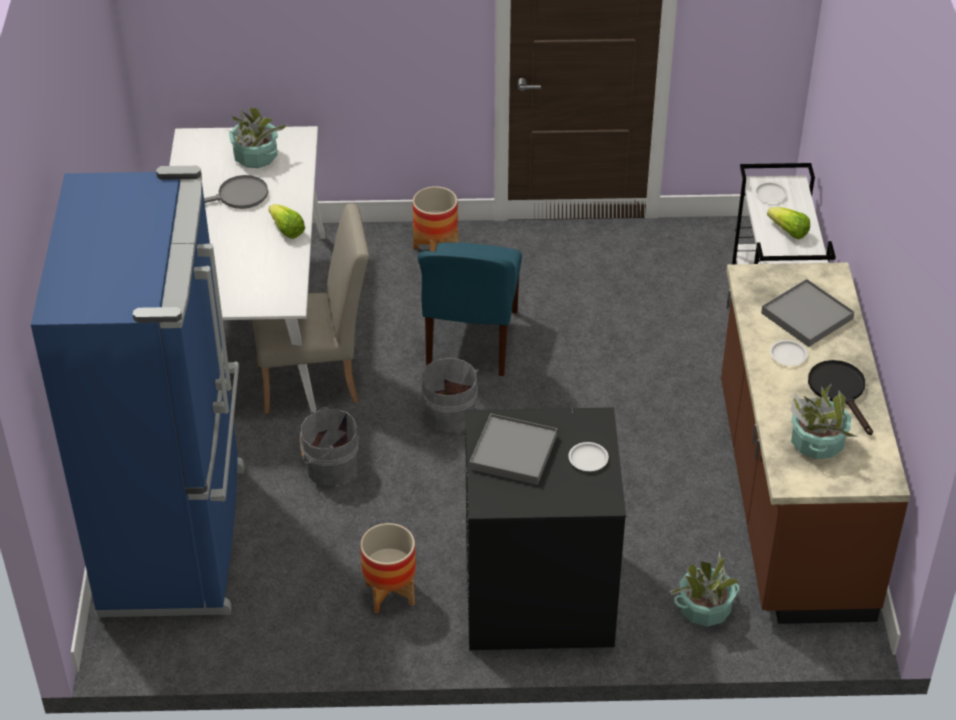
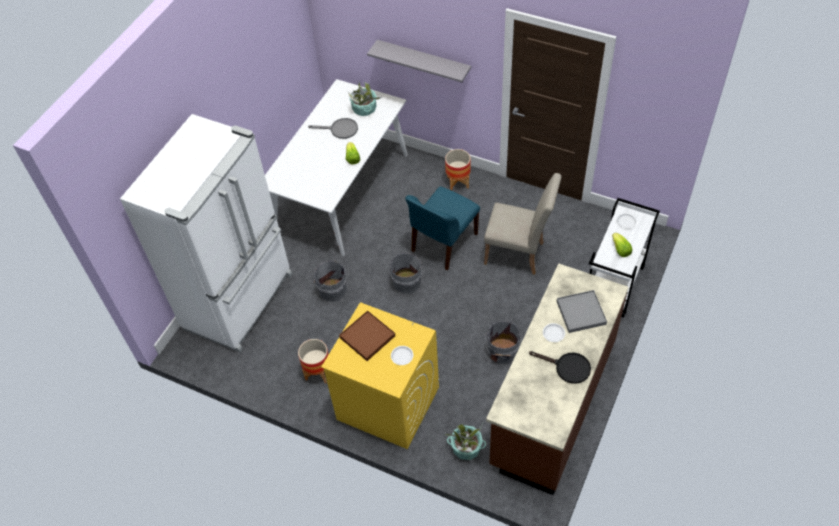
camera: 30 degrees right, 10 degrees up
blue fridge [31,166,244,617] -> white fridge [120,114,293,352]
beige chair [252,204,369,414] -> beige chair moved to [484,173,562,275]
black washing machine [465,407,626,650] -> yellow washing machine [321,302,439,449]
grey tray [469,414,557,485] -> brown tray [339,311,395,361]
potted plant [790,384,858,459] -> none
black frying pan [808,360,873,435] -> black frying pan turned 105 degrees clockwise [529,351,591,384]
none -> grey shelf [367,40,471,83]
none -> grey bucket [485,321,522,364]

